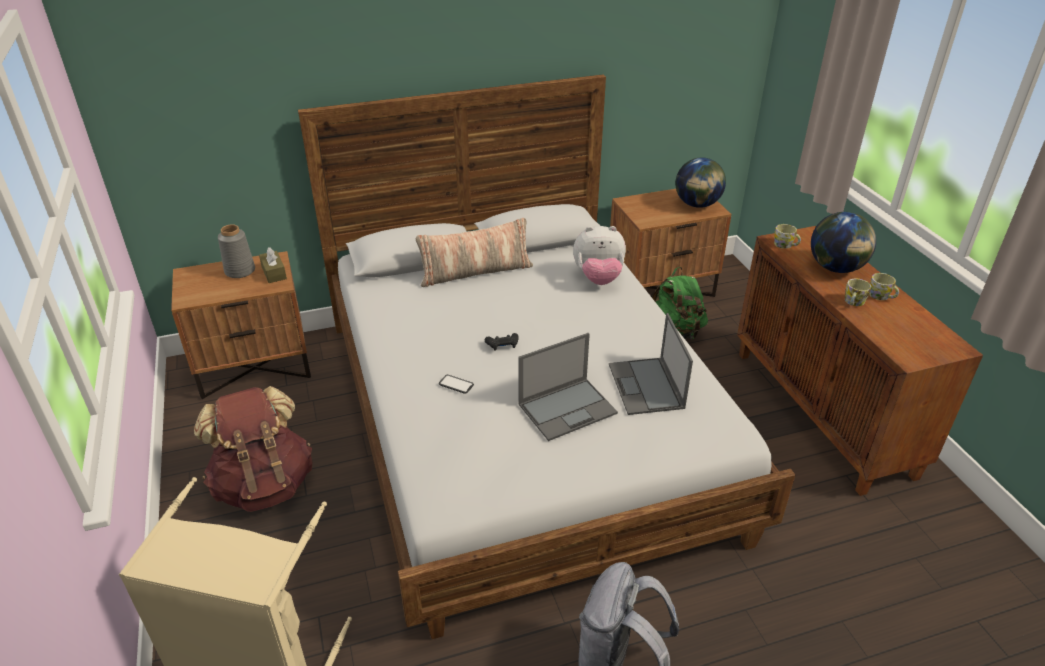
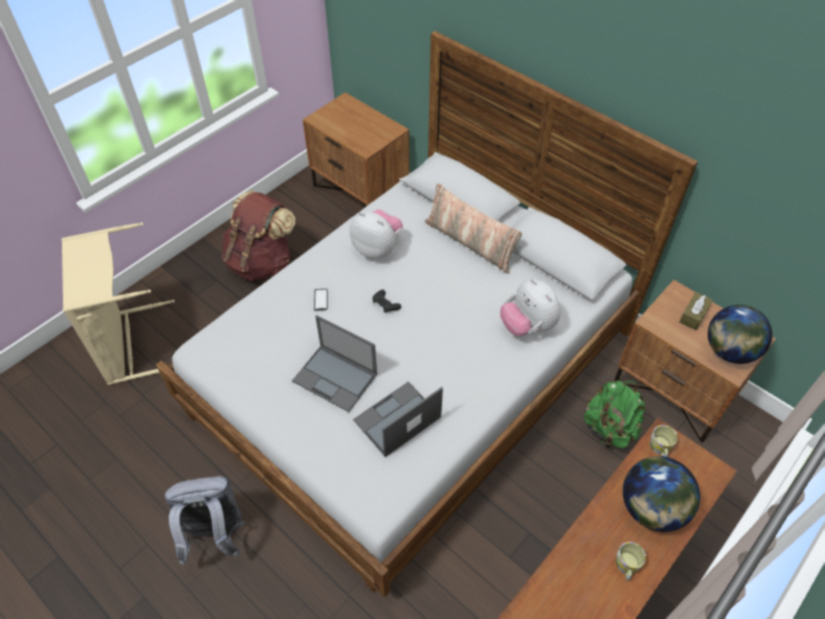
camera: 60 degrees right, 15 degrees up
grey vase [218,224,255,278] -> none
brown tissue box [259,247,287,283] -> brown tissue box moved to [679,292,713,330]
mug [845,279,872,306] -> none
none -> plush toy [350,209,403,258]

